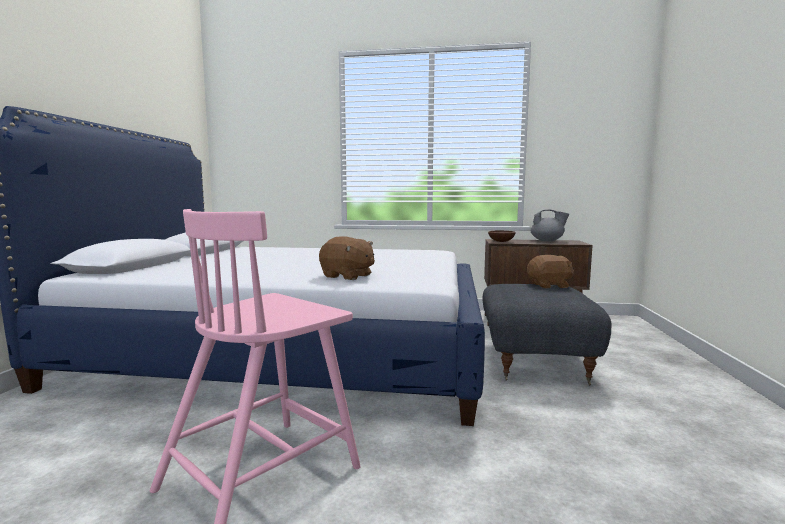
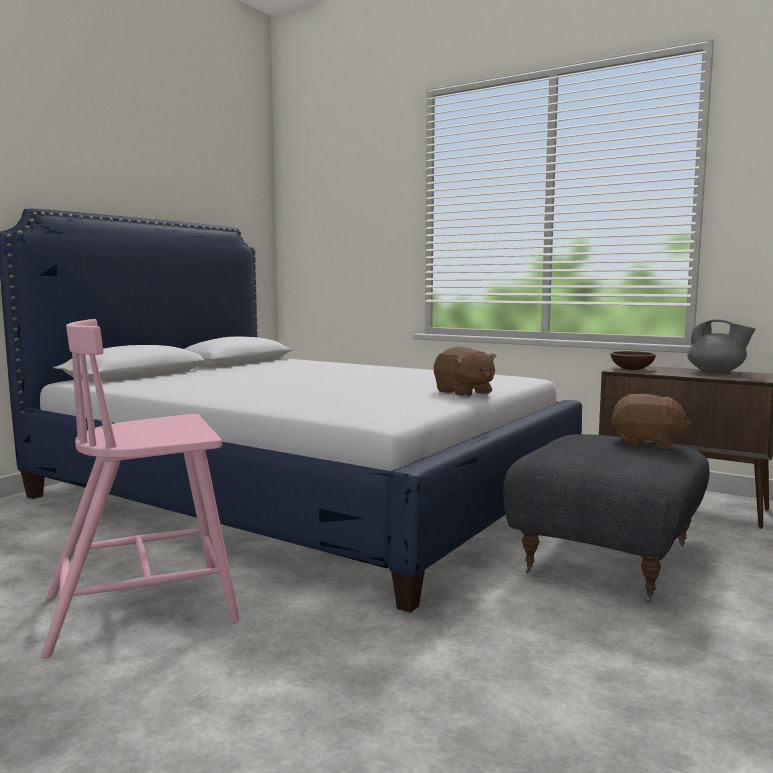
camera: 25 degrees right, 0 degrees up
brown plush toy [319,236,375,280] -> brown plush toy moved to [434,347,496,397]

